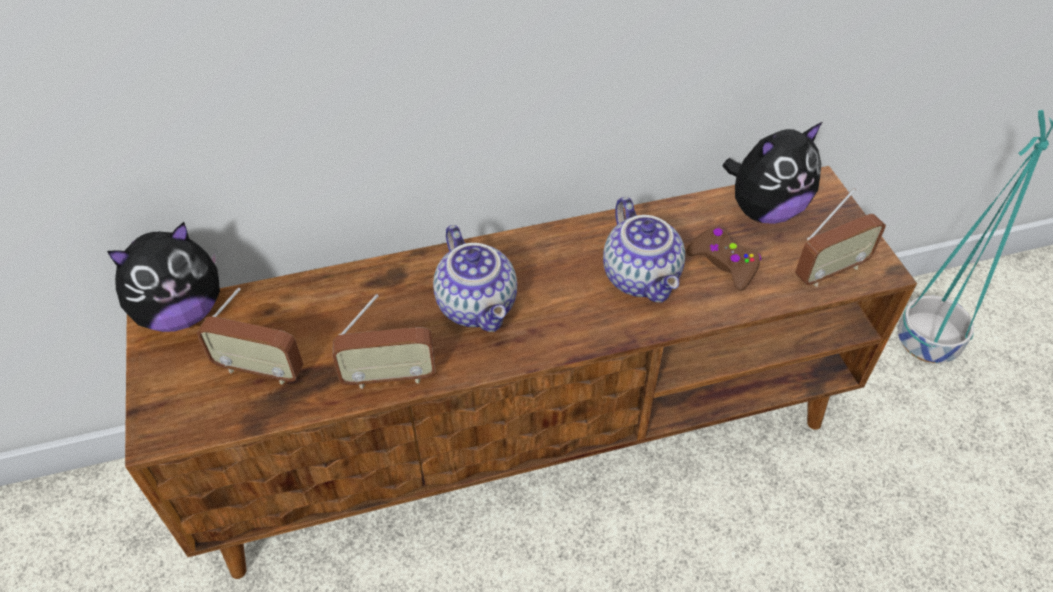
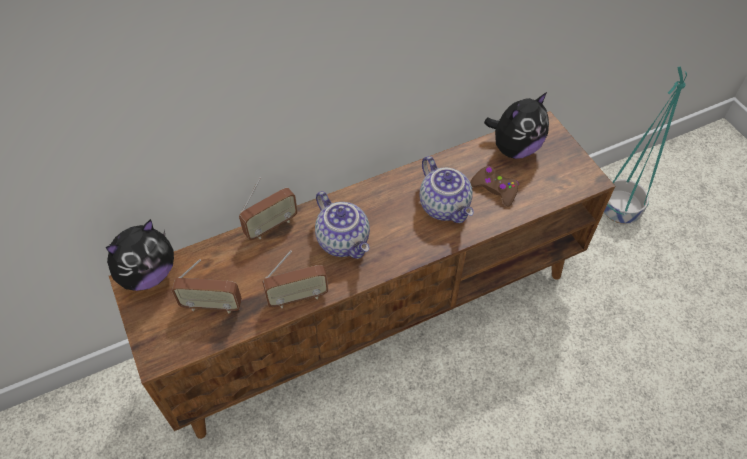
camera: 10 degrees left, 5 degrees up
radio [795,188,886,287] -> radio moved to [239,178,298,240]

